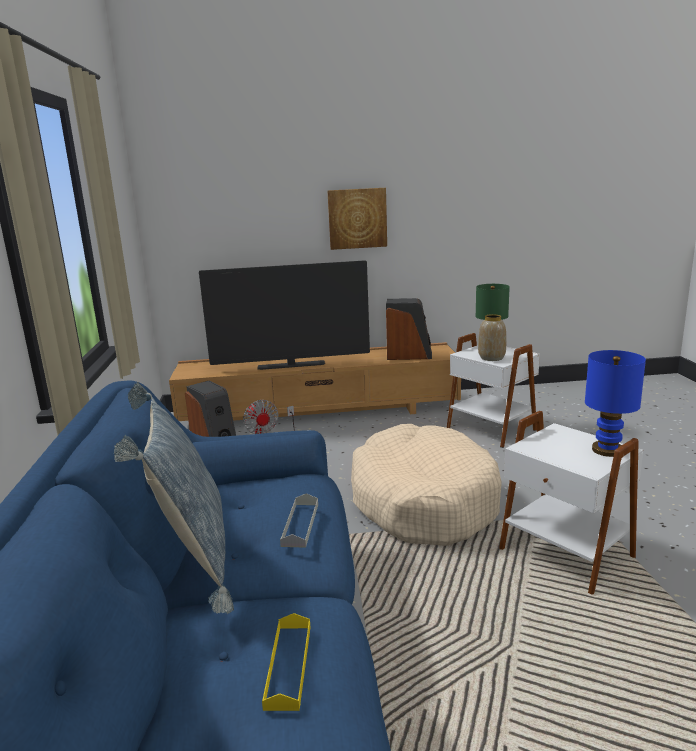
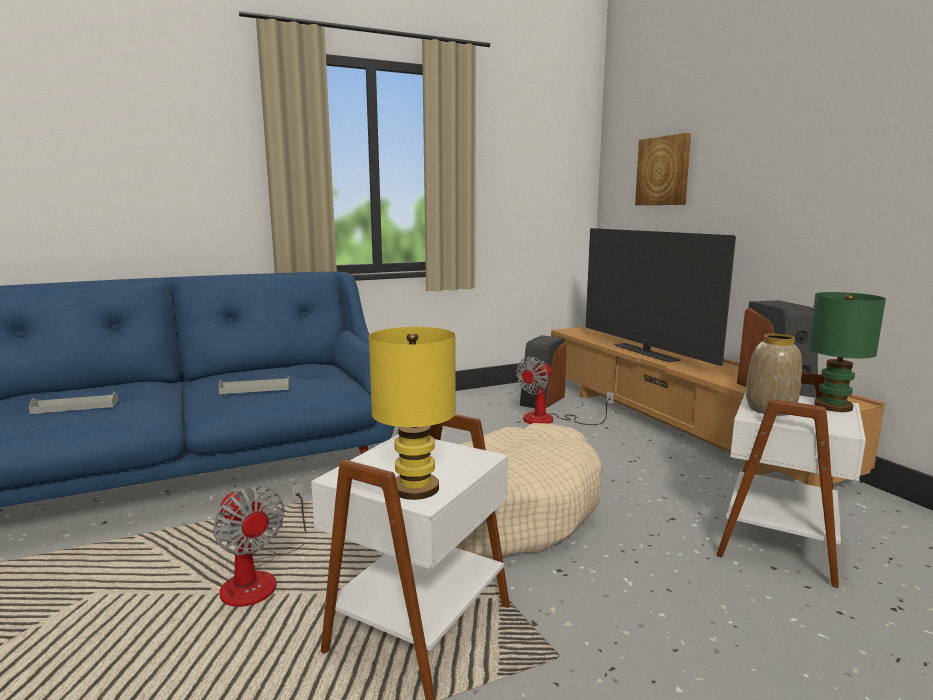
camera: 70 degrees right, 5 degrees down
pillow [114,382,234,614] -> none
yellow tray [262,613,311,711] -> grey tray [29,392,118,414]
picture [327,188,387,250] -> picture moved to [635,133,691,205]
blue table lamp [585,350,646,457] -> yellow table lamp [369,327,456,500]
none -> fan [213,483,306,607]

